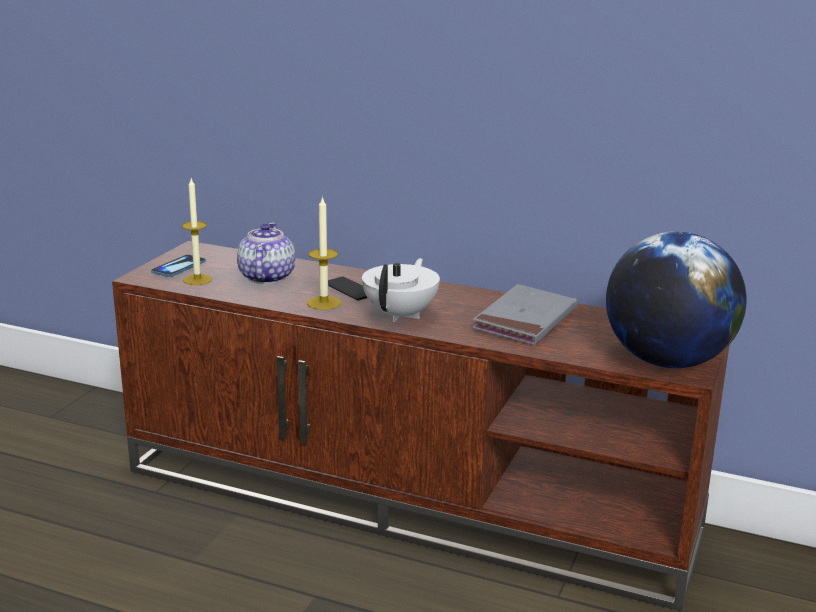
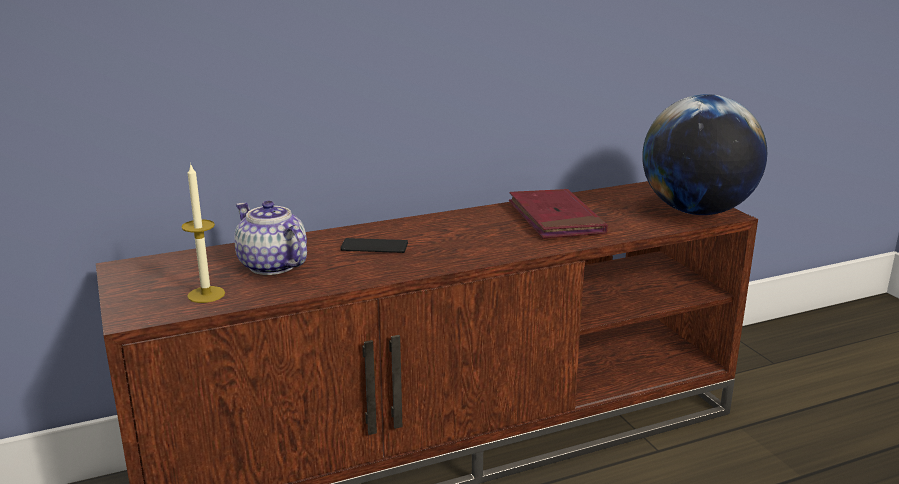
camera: 45 degrees left, 0 degrees up
phone [151,255,206,277] -> none
candle [307,196,341,310] -> none
white teapot [362,258,440,322] -> none
grey book [472,284,577,345] -> red book [509,189,608,238]

